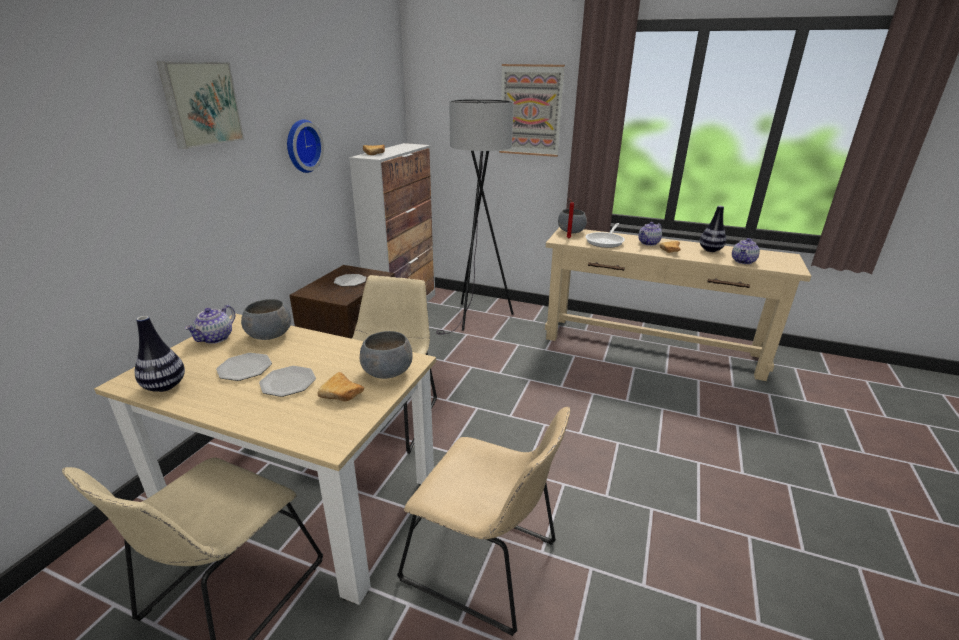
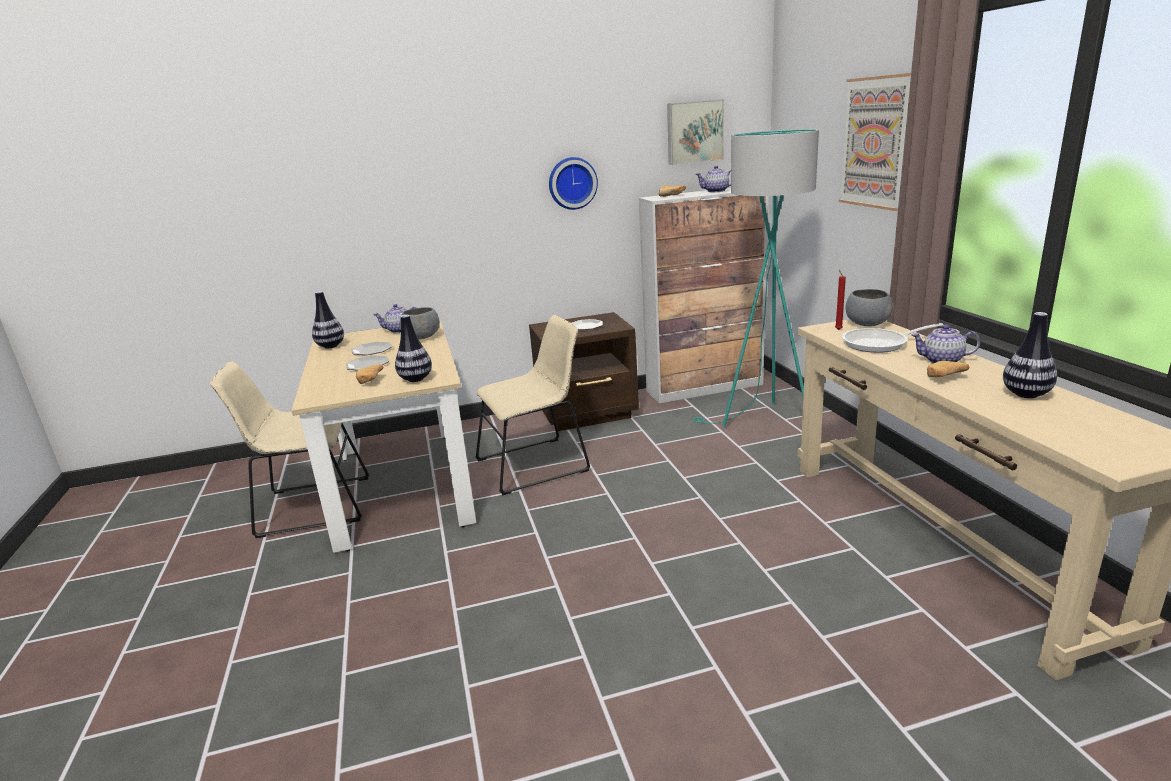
camera: 55 degrees right, 5 degrees down
picture [157,61,244,149] -> picture moved to [667,99,724,165]
grey bowl [360,331,412,379] -> vase [395,315,432,382]
beige chair [397,407,570,636] -> none
grey floor lamp [436,99,514,335] -> turquoise floor lamp [693,129,819,427]
teapot [732,238,760,264] -> teapot moved to [695,166,731,192]

